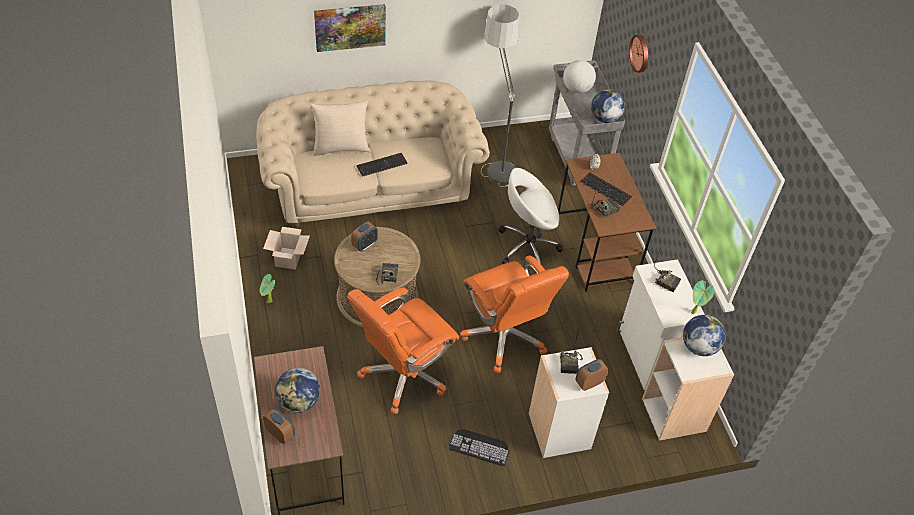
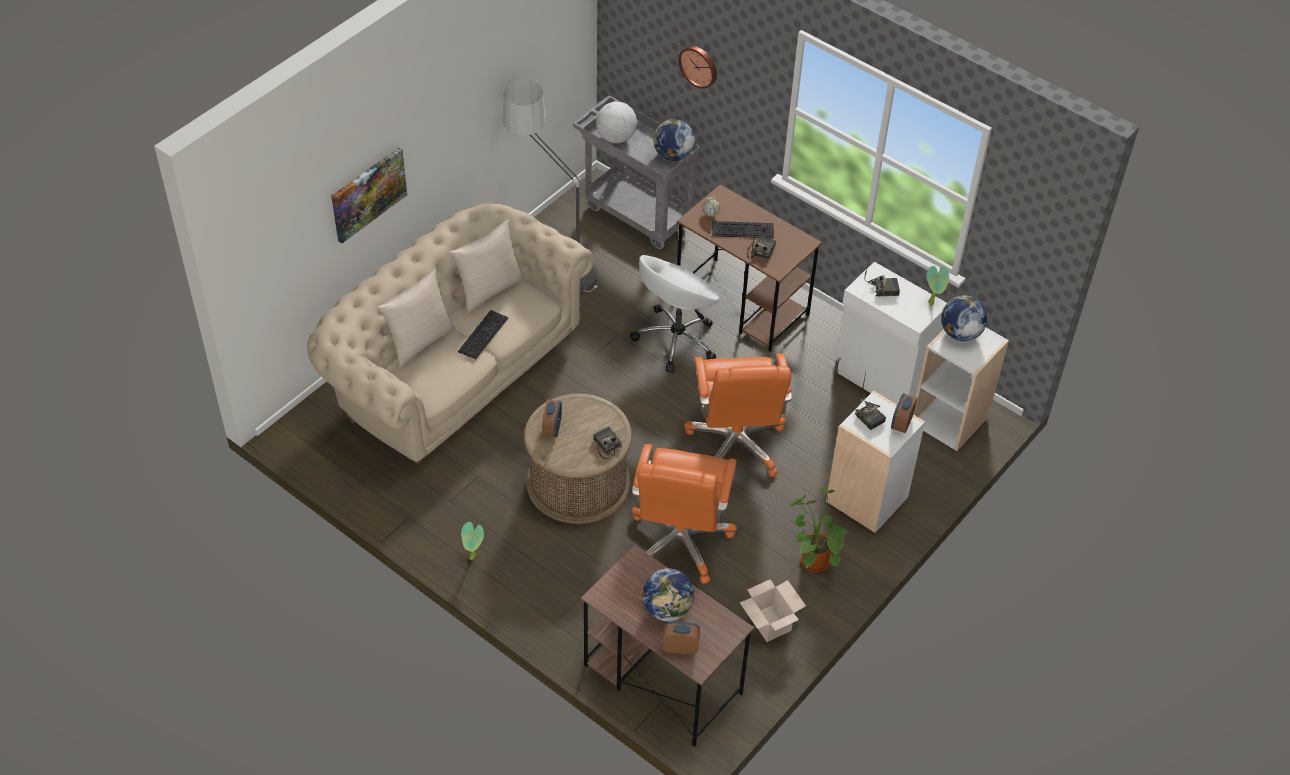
camera: 35 degrees left, 0 degrees up
cardboard box [263,227,310,270] -> cardboard box moved to [740,579,806,642]
keyboard [447,429,510,466] -> potted plant [790,487,848,572]
orange office chair [460,256,569,373] -> orange office chair turned 60 degrees clockwise [684,353,792,477]
none -> beige pillow [449,219,526,313]

